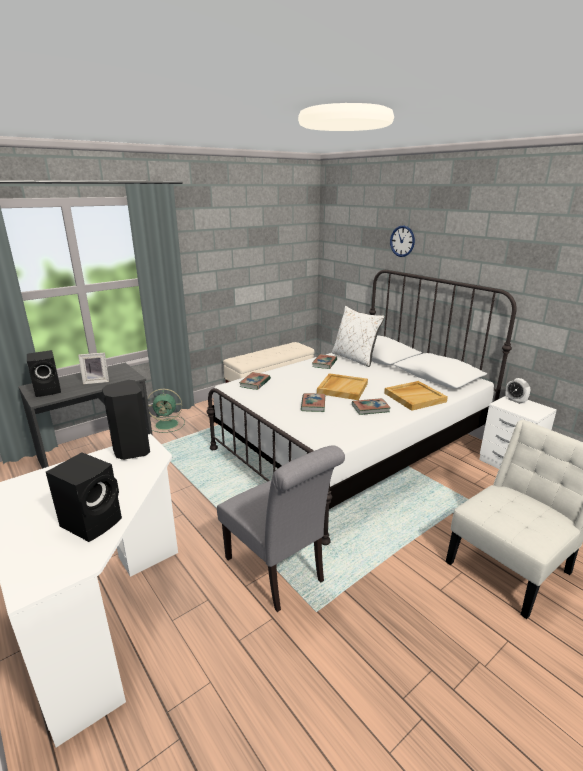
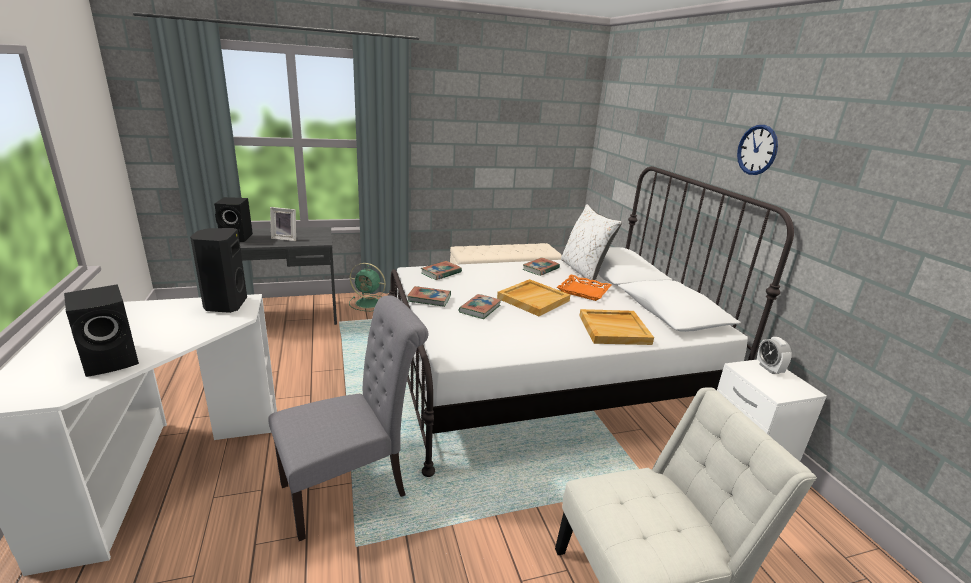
camera: 20 degrees right, 0 degrees up
grey chair [217,445,345,612] -> grey chair turned 105 degrees counterclockwise [268,295,429,541]
book [352,398,391,415] -> book moved to [407,286,451,307]
wall clock [390,226,415,257] -> wall clock moved to [737,125,778,175]
none -> orange tray [557,274,612,301]

